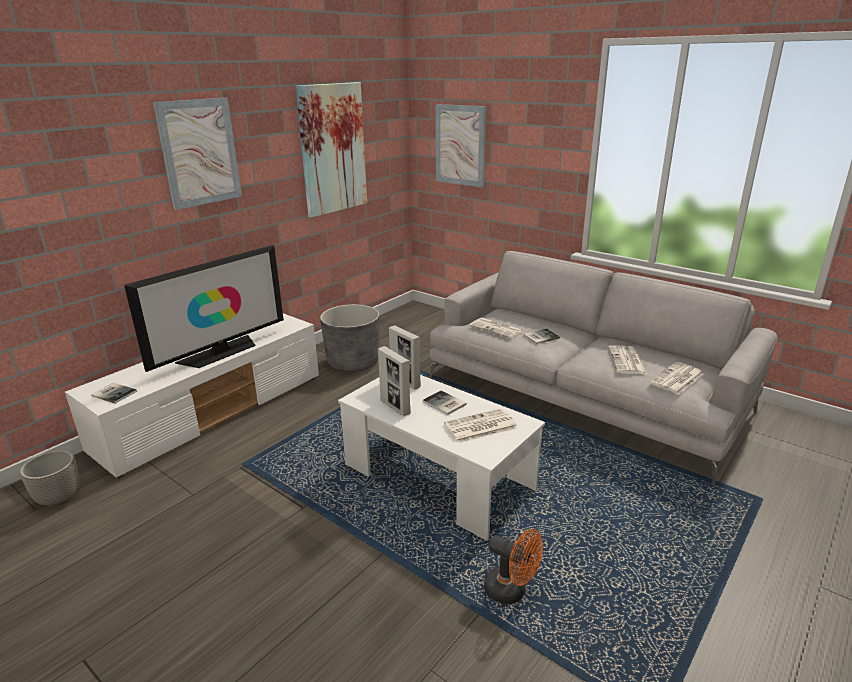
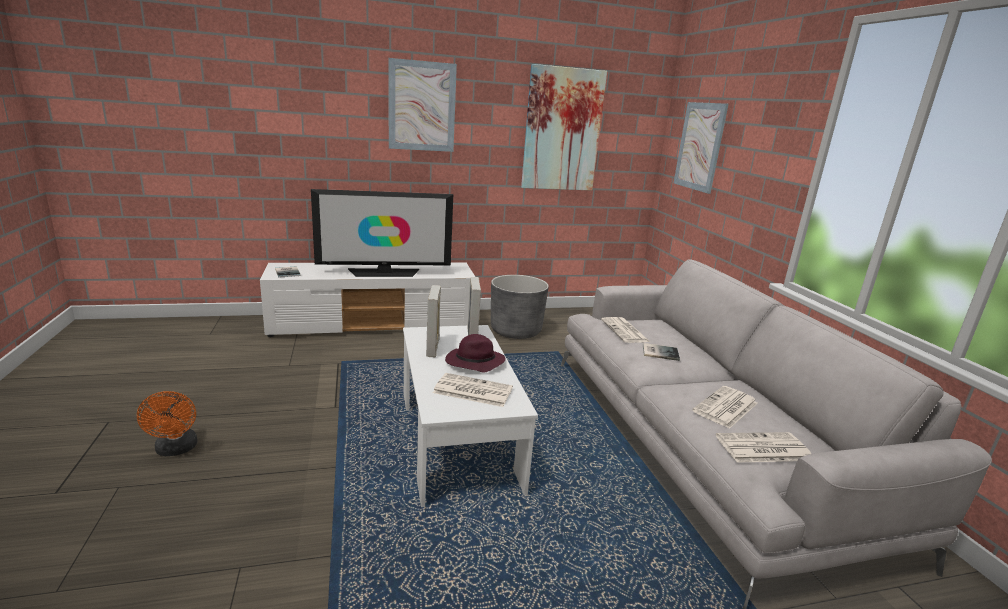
camera: 35 degrees right, 5 degrees down
planter [20,450,79,507] -> none
book [423,390,467,415] -> purple hat [445,334,506,372]
orange fan [484,529,543,604] -> orange fan moved to [137,391,197,456]

